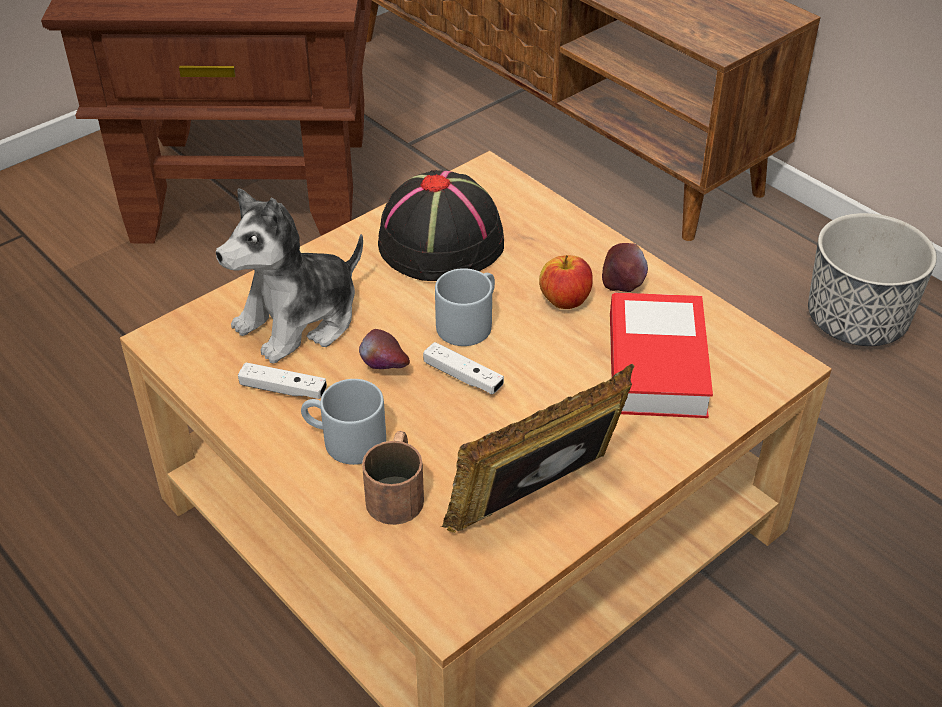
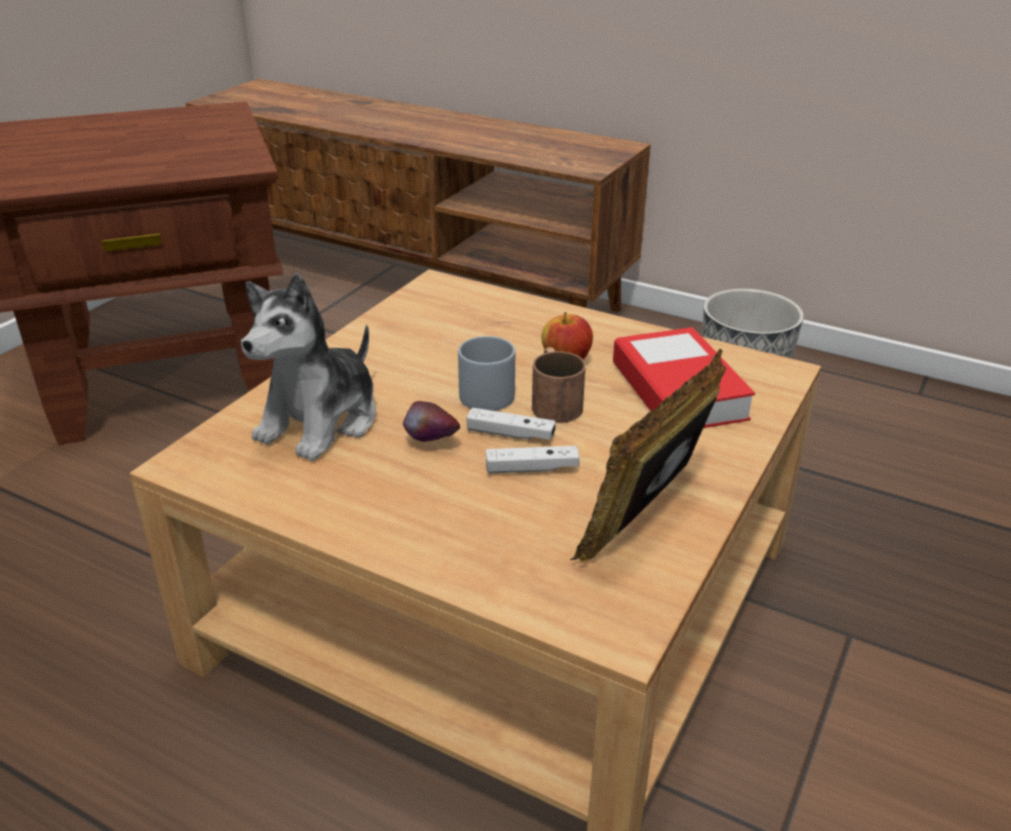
camera: 20 degrees left, 10 degrees down
white game controller [238,362,327,399] -> white game controller moved to [486,446,580,474]
grey mug [301,379,386,465] -> none
brown mug [362,431,424,525] -> brown mug moved to [532,347,586,423]
black hat [378,170,504,281] -> none
apple [602,243,648,292] -> none

